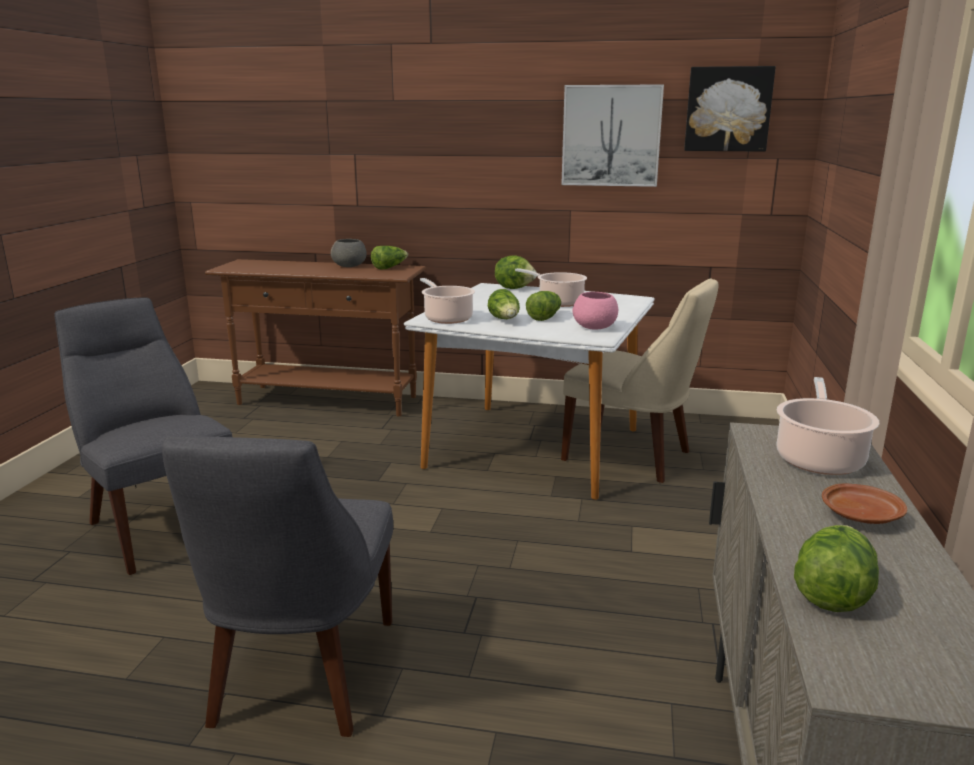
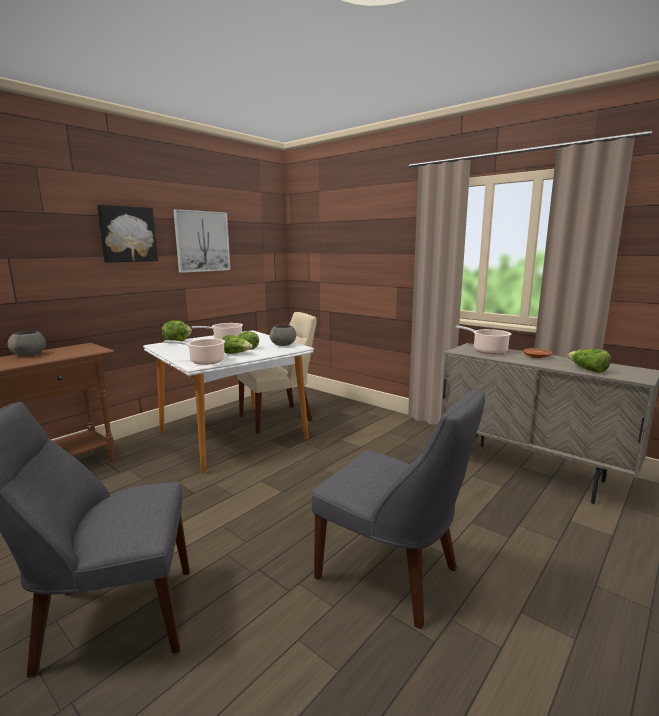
camera: 60 degrees left, 5 degrees down
lettuce [371,246,408,270] -> none
pink bowl [573,292,618,330] -> grey bowl [270,325,296,346]
picture [684,66,776,152] -> picture moved to [97,204,158,263]

